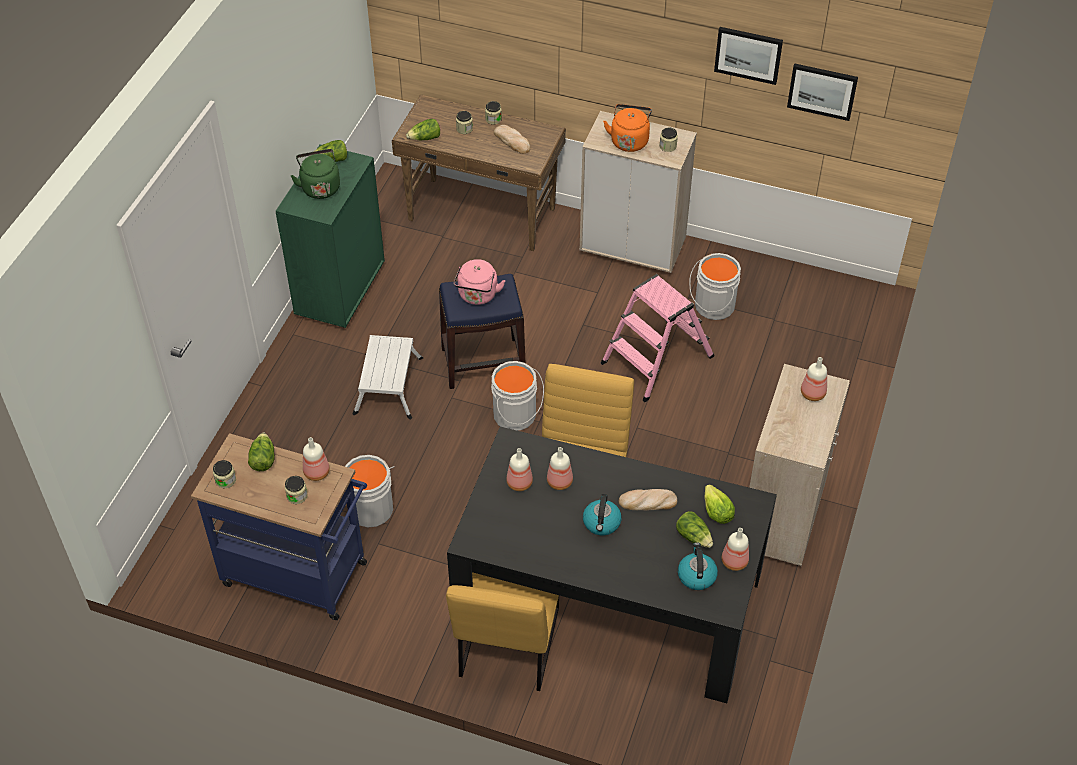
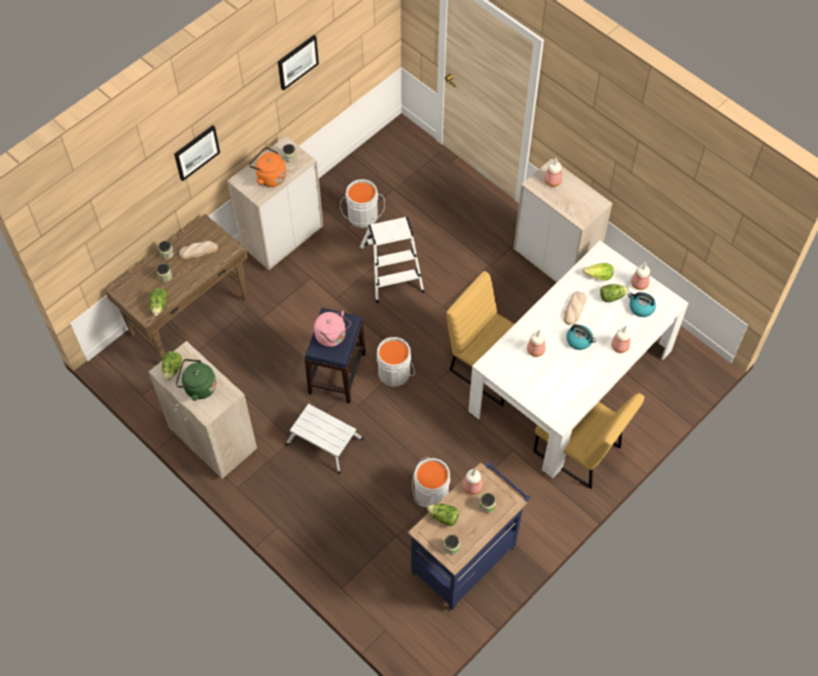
camera: 65 degrees left, 10 degrees up
green cabinet [276,144,385,328] -> beige cabinet [149,341,257,479]
black dining table [447,426,777,703] -> white dining table [468,241,688,478]
bottle [506,448,533,491] -> bottle moved to [611,326,630,353]
pink step ladder [601,274,715,402] -> white step ladder [360,216,424,303]
picture [787,63,858,121] -> picture moved to [174,125,220,181]

